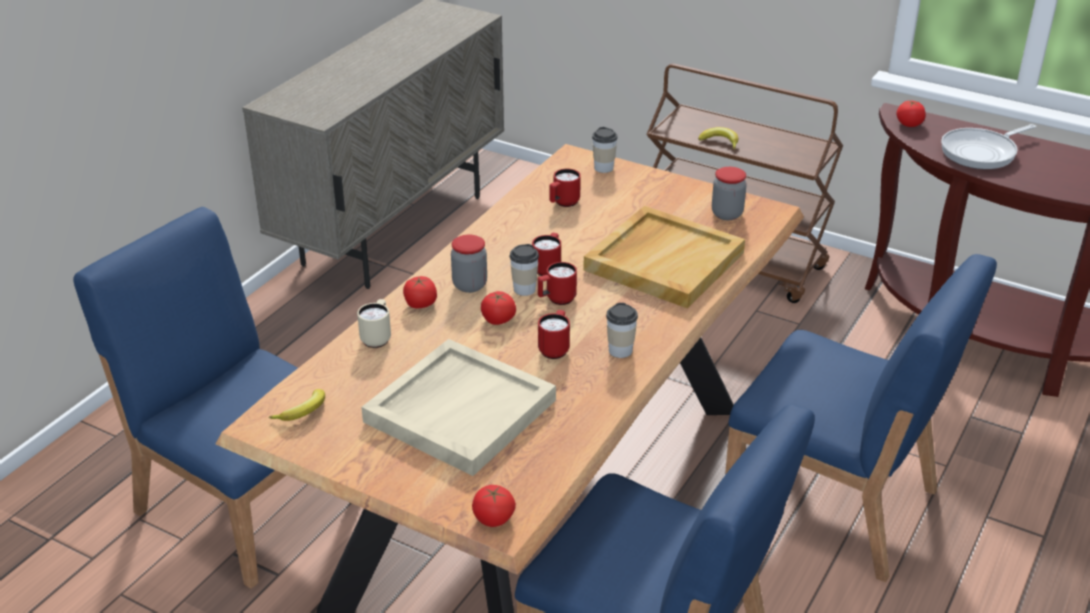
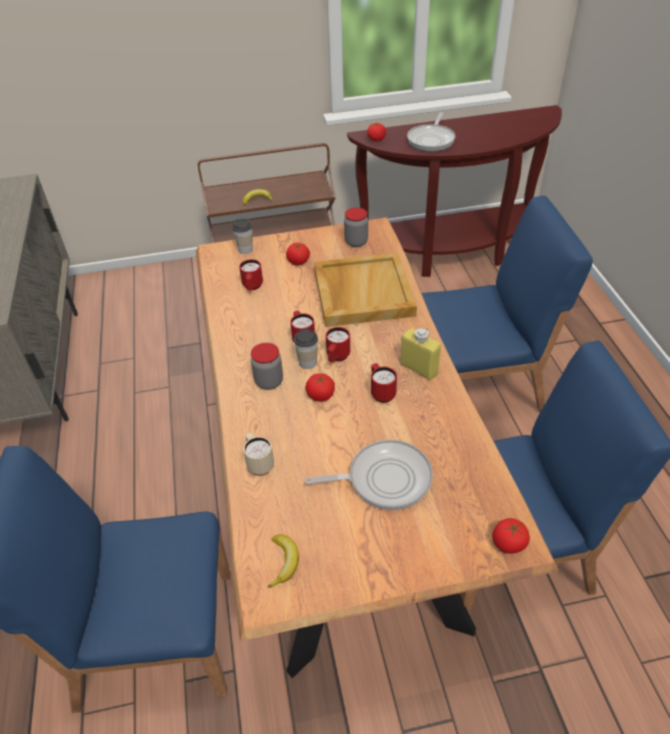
camera: 40 degrees left, 10 degrees up
beige tray [361,339,556,476] -> frying pan [305,440,433,510]
tomato [403,276,437,309] -> tomato moved to [286,243,310,266]
cup [606,303,638,358] -> yellow bottle [400,328,441,381]

